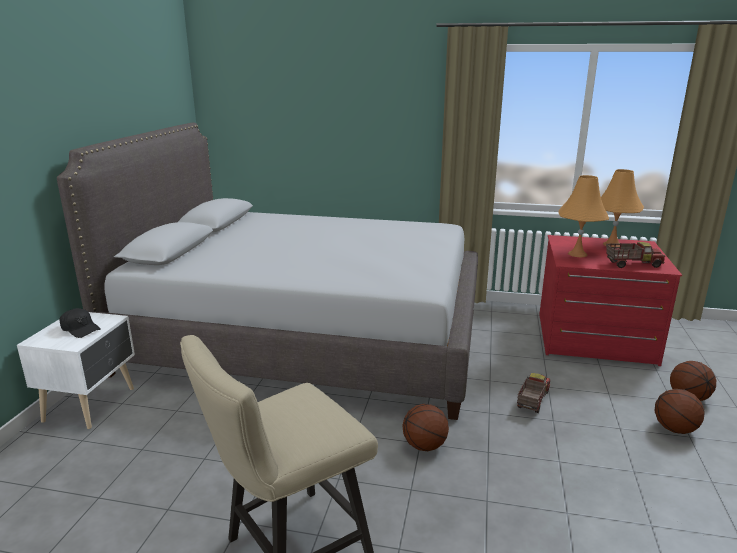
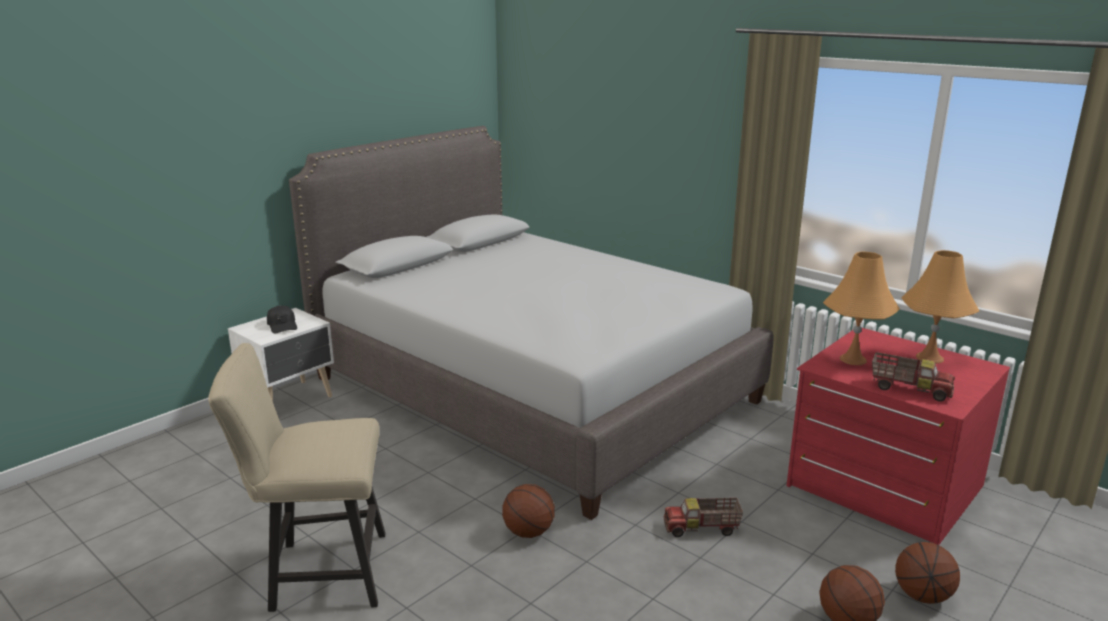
camera: 30 degrees right, 0 degrees up
toy truck [517,373,550,413] -> toy truck turned 150 degrees counterclockwise [664,498,743,537]

